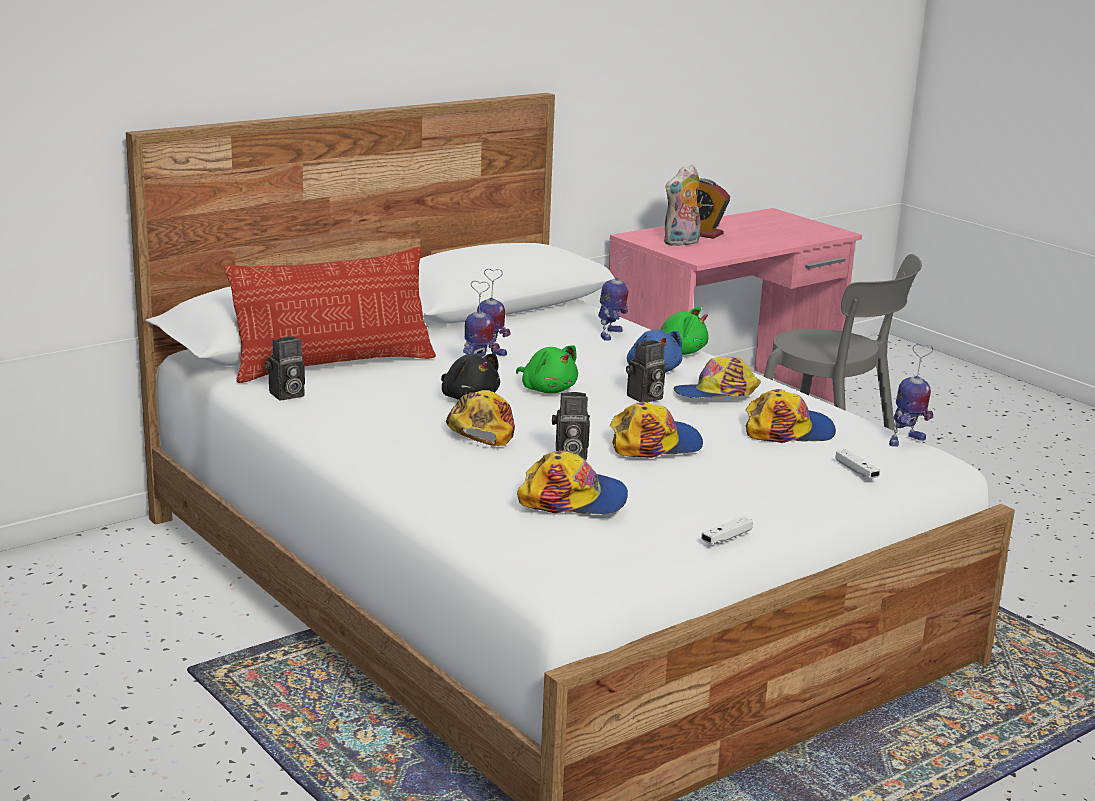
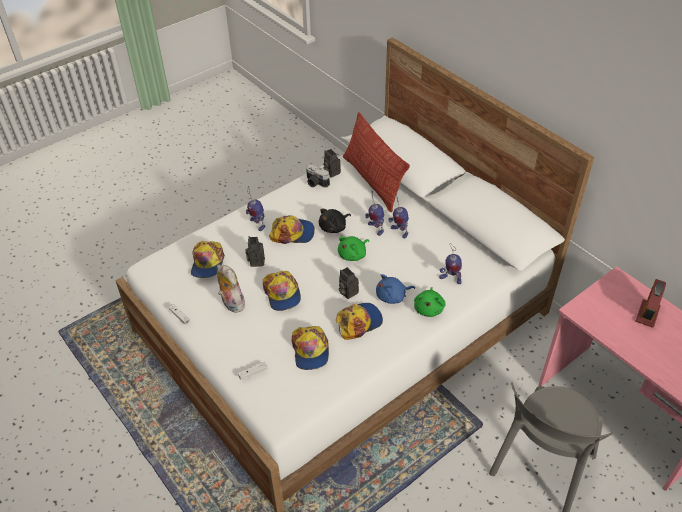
camera: 90 degrees right, 25 degrees up
plush toy [664,165,700,246] -> plush toy moved to [217,265,245,313]
cap [674,357,761,398] -> cap turned 75 degrees clockwise [336,303,383,340]
toy robot [889,344,933,447] -> toy robot moved to [246,186,265,231]
none -> camera [306,165,330,187]

